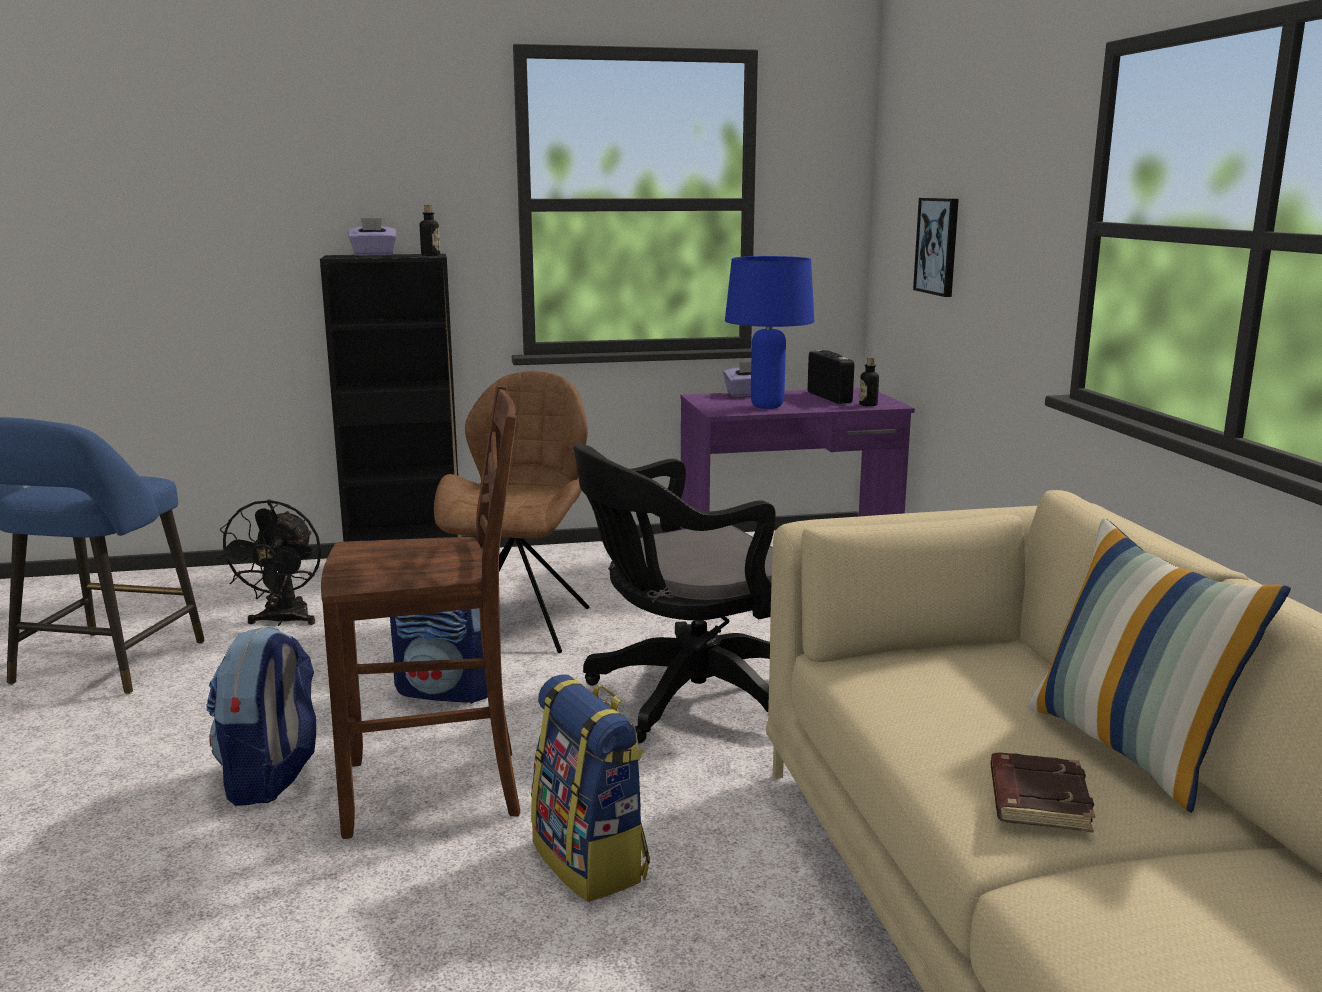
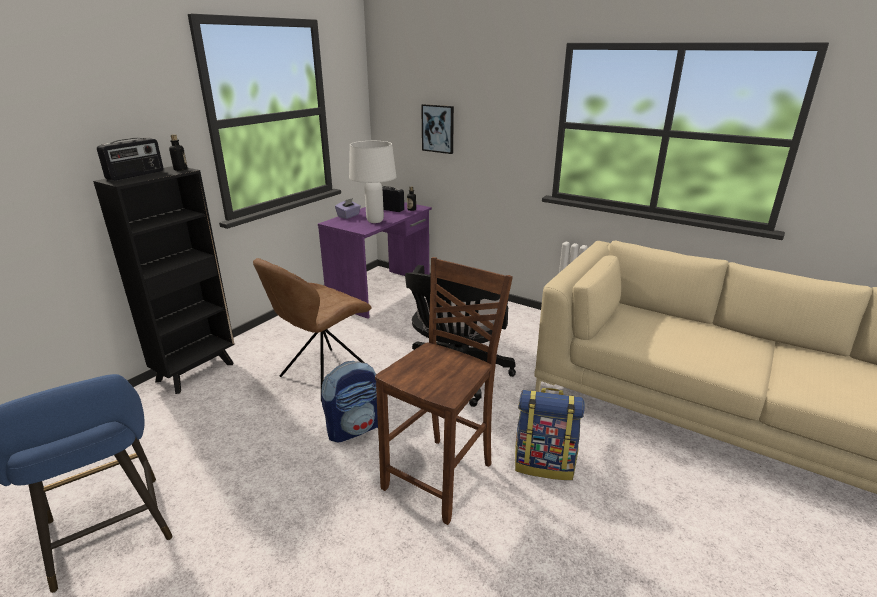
camera: 45 degrees left, 10 degrees up
backpack [206,626,316,806] -> none
black fan [216,500,321,626] -> none
purple tissue box [348,218,397,256] -> radio [97,137,163,181]
brown chair [434,371,589,653] -> brown chair turned 105 degrees counterclockwise [253,258,372,402]
blue table lamp [725,256,815,409] -> white table lamp [349,141,396,223]
brown book [990,752,1095,833] -> none
pillow [1027,518,1291,813] -> none

